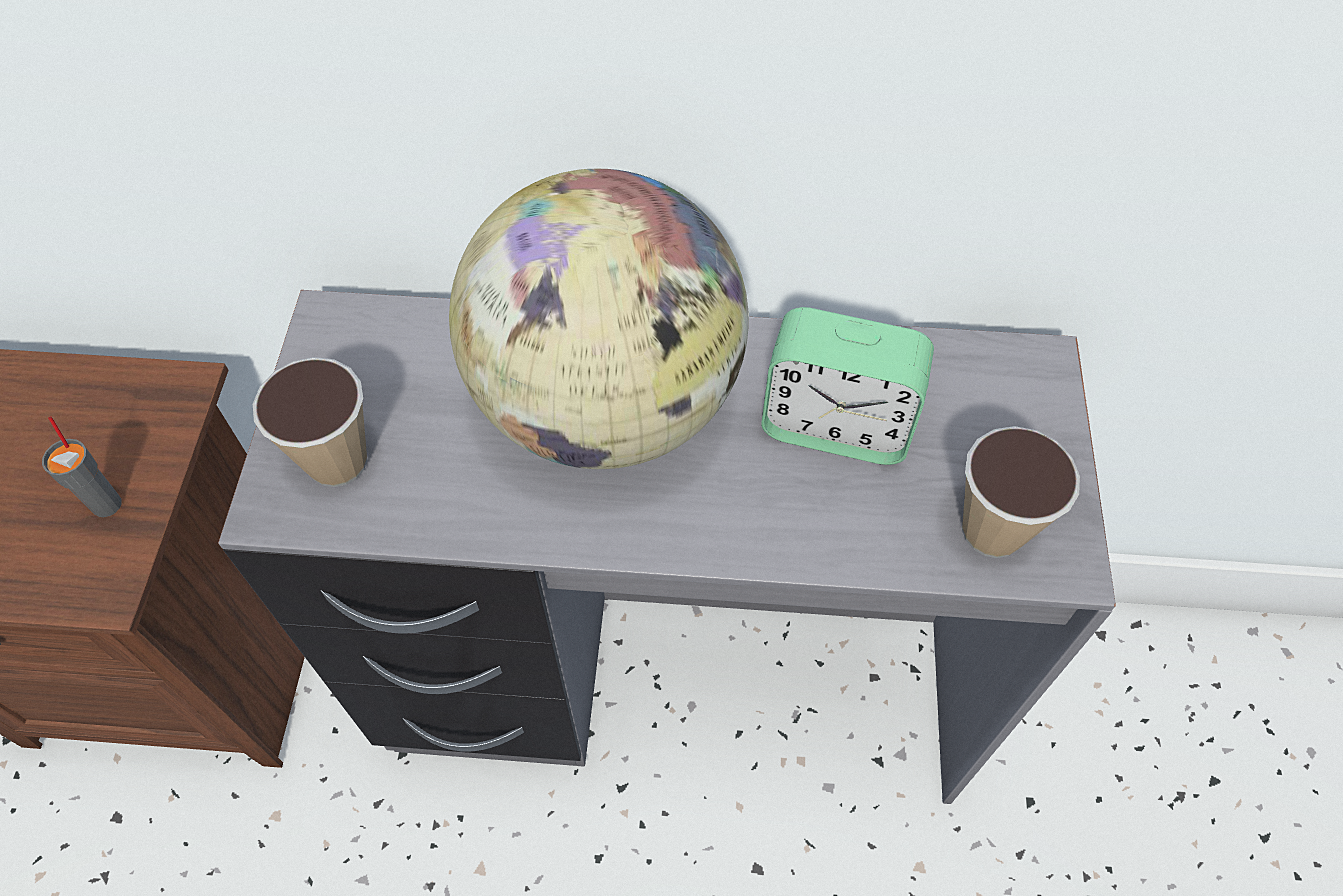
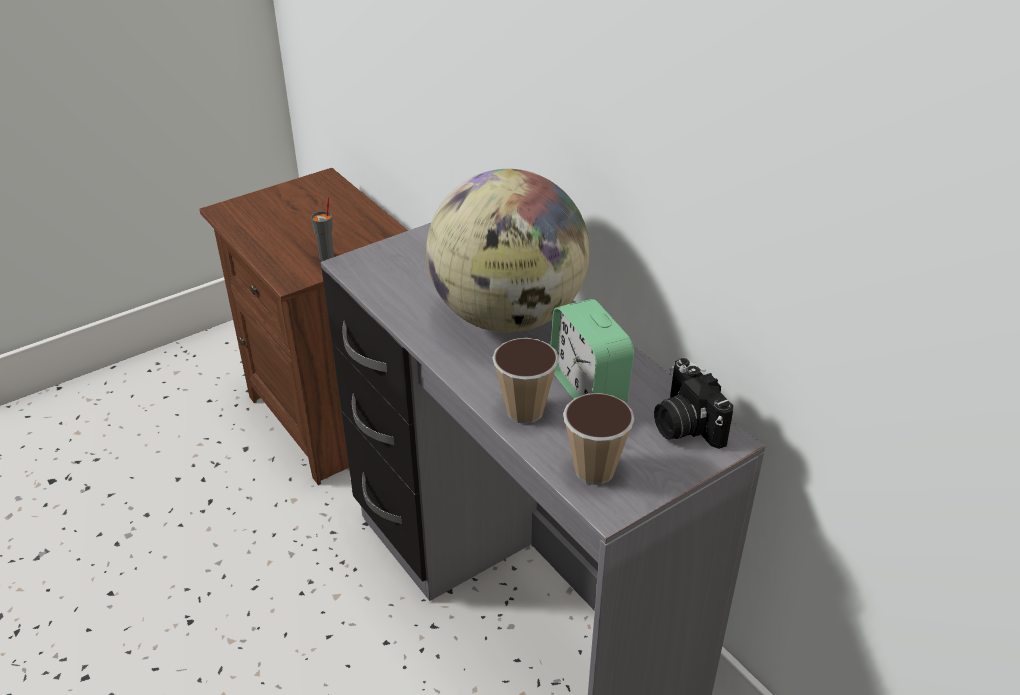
camera: 50 degrees right, 20 degrees down
cup [253,357,367,487] -> cup moved to [492,338,559,424]
none -> camera [654,358,733,449]

